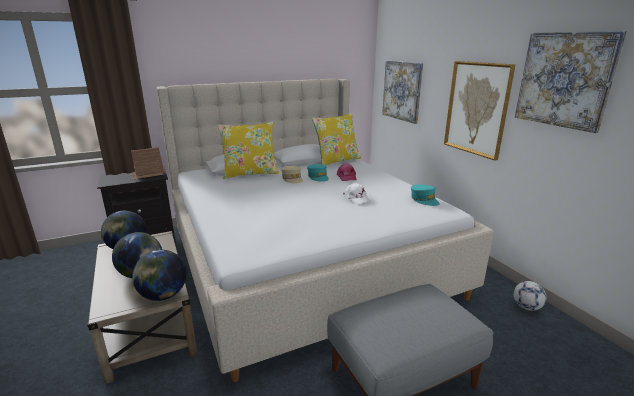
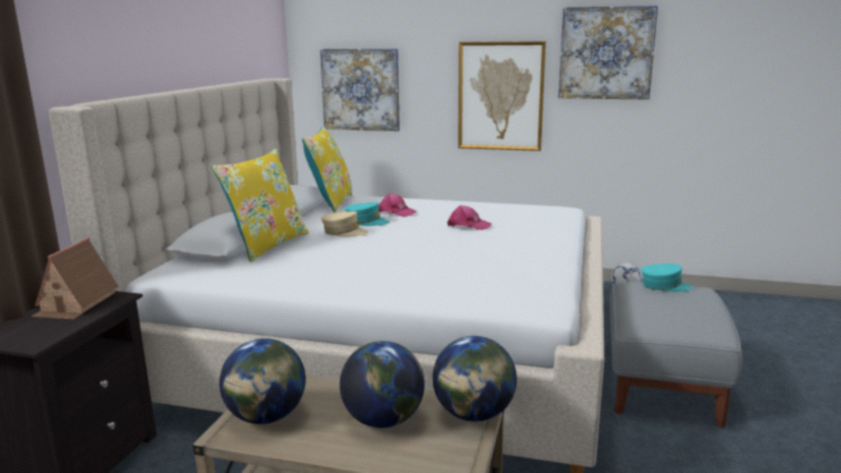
camera: 50 degrees left, 5 degrees down
white cap [343,183,370,204] -> pink cap [447,205,492,230]
turquoise cap [411,184,440,206] -> turquoise cap moved to [641,264,693,292]

